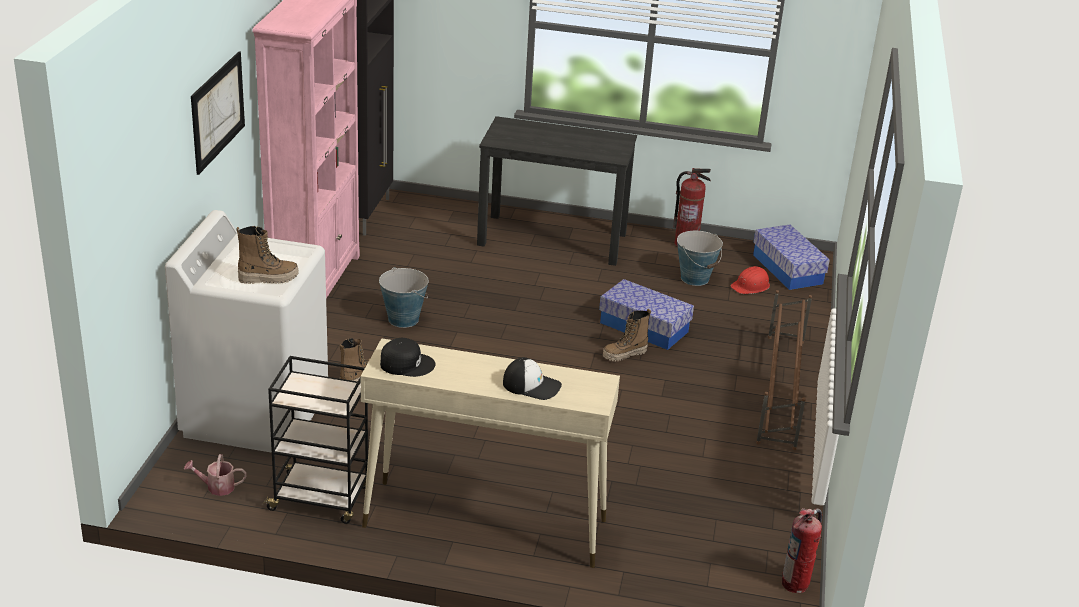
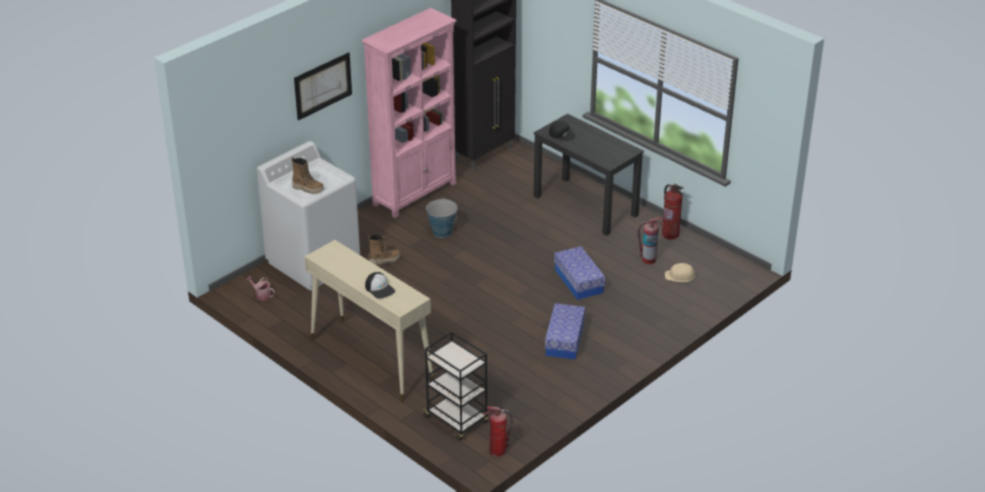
camera: 35 degrees right, 5 degrees up
black cart [262,356,368,524] -> black cart moved to [422,332,489,440]
black cap [380,338,436,377] -> black cap moved to [549,121,575,141]
boot [603,309,651,361] -> none
bucket [677,231,723,286] -> fire extinguisher [638,217,664,264]
red hard hat [730,266,770,294] -> beige hard hat [665,263,697,282]
storage box [753,224,830,290] -> storage box moved to [545,303,585,359]
brown shoe rack [756,290,812,450] -> none

